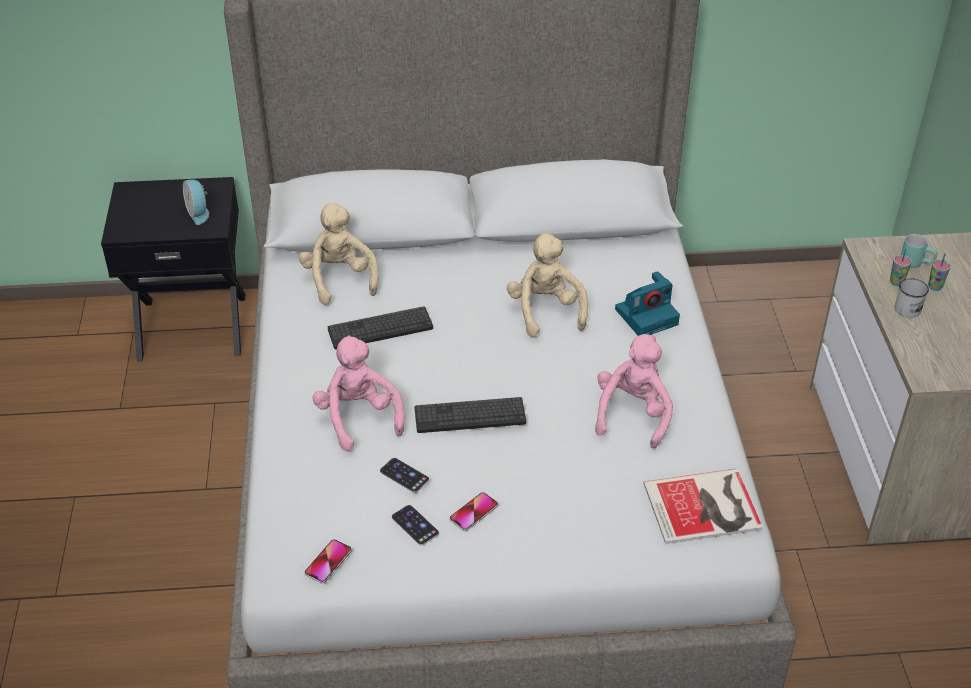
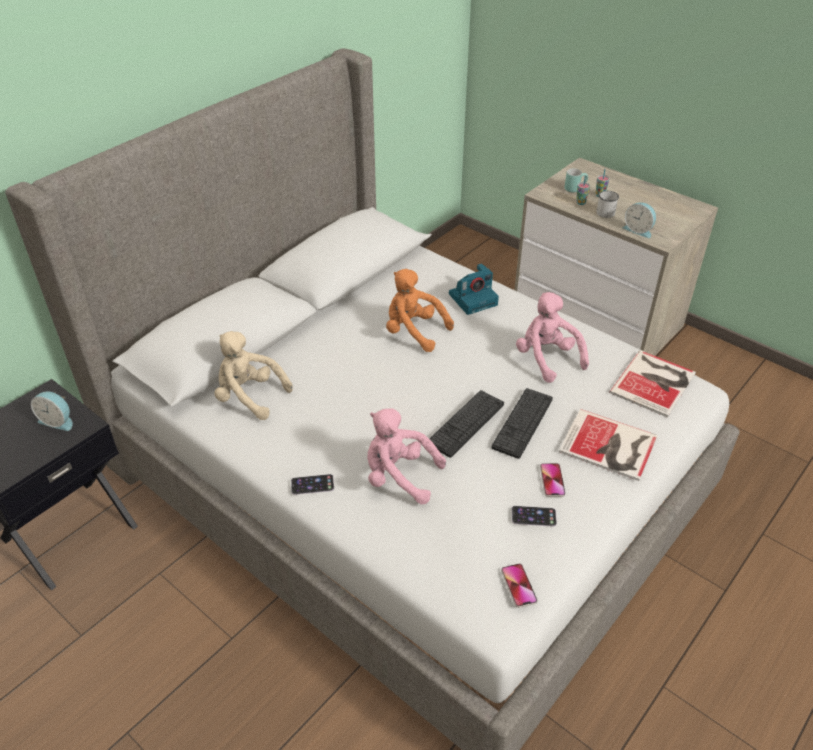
camera: 45 degrees left, 0 degrees up
keyboard [328,306,433,350] -> keyboard moved to [491,388,553,459]
phone [380,458,429,493] -> phone moved to [291,474,334,495]
beige plush toy [507,233,588,337] -> orange plush toy [386,269,454,352]
camera [615,271,680,336] -> camera turned 45 degrees clockwise [449,263,499,315]
none -> book [559,409,657,481]
none -> alarm clock [622,202,656,238]

